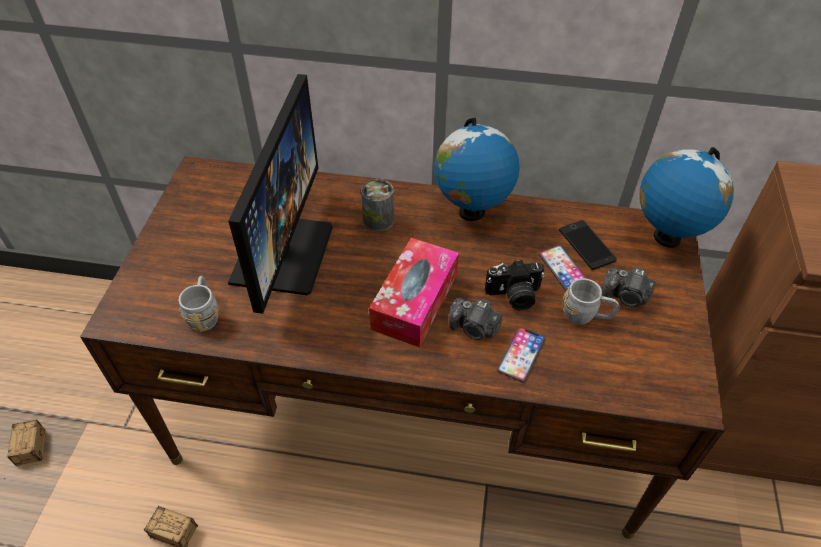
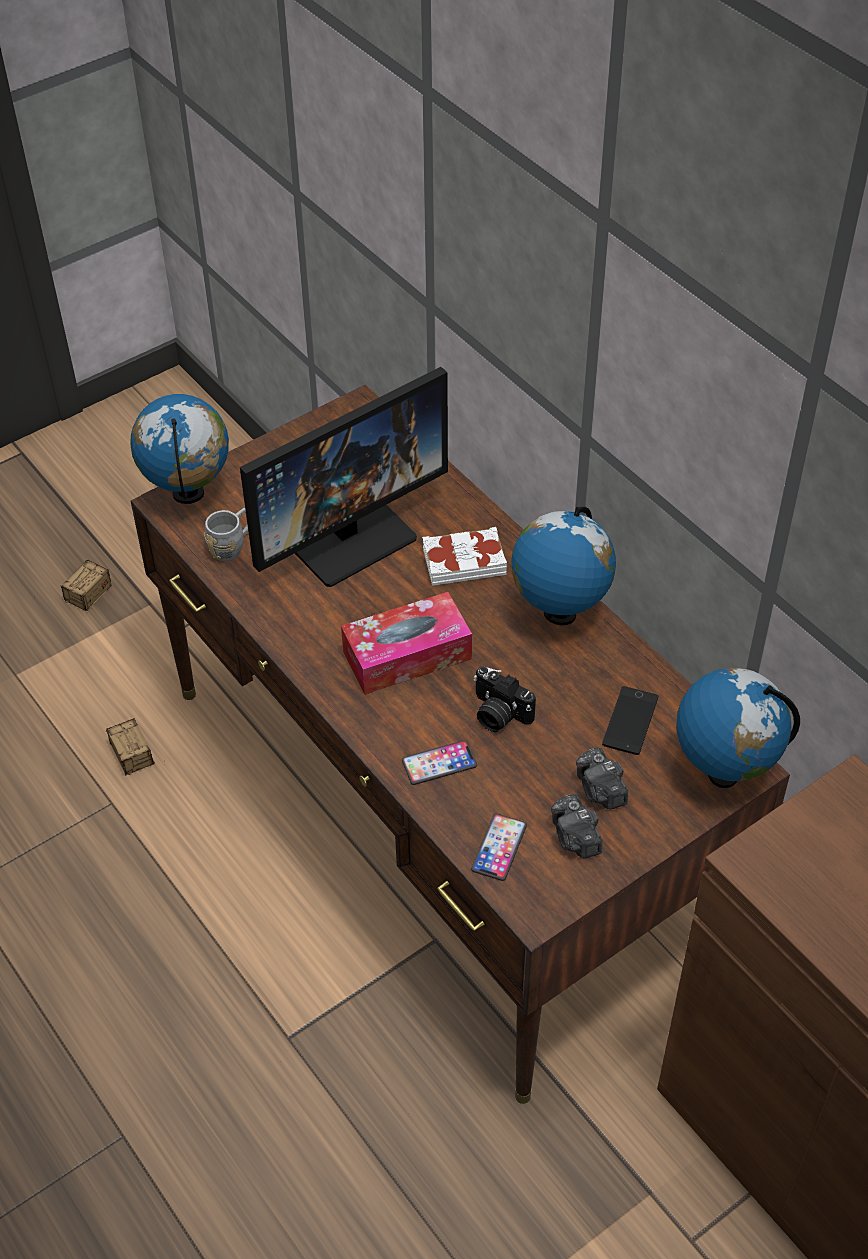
camera: 45 degrees right, 0 degrees up
can [361,179,394,231] -> white book [422,527,507,586]
camera [449,298,502,340] -> camera moved to [551,794,602,858]
phone [539,245,587,291] -> phone moved to [471,813,527,881]
grey mug [563,278,620,325] -> none
none -> globe [130,394,229,504]

